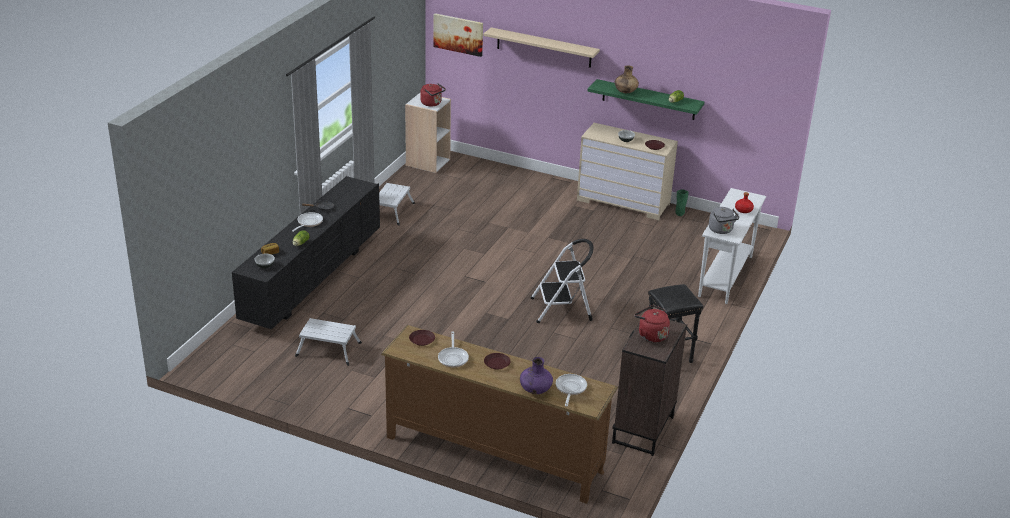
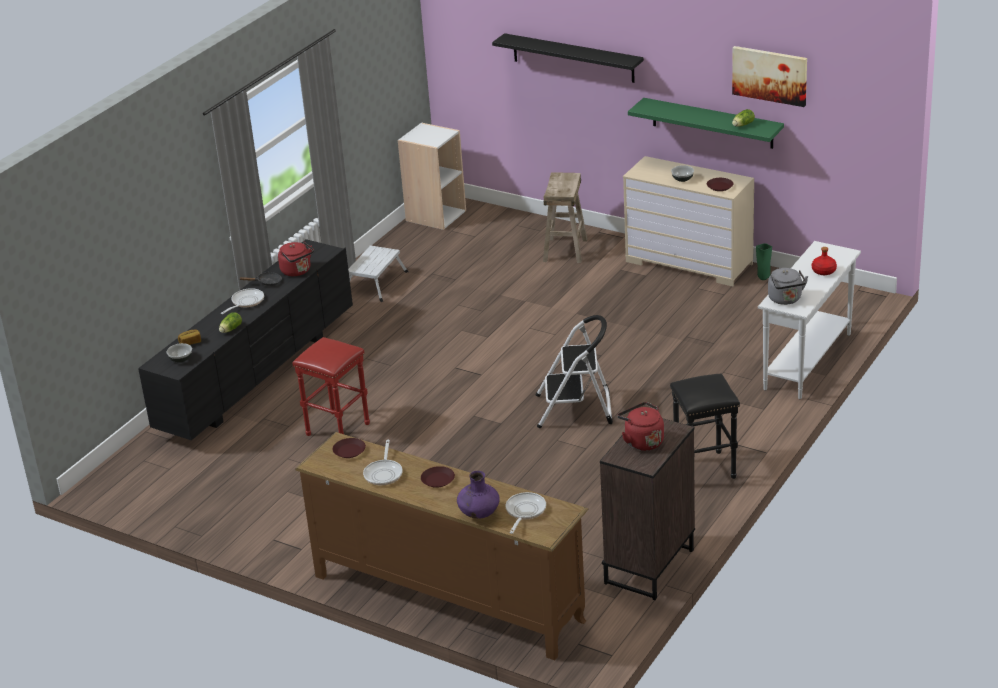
camera: 10 degrees right, 0 degrees up
white step ladder [295,318,362,366] -> none
red kettle [420,83,446,107] -> red kettle moved to [278,241,314,276]
picture [433,13,483,57] -> picture moved to [732,46,807,107]
beige shelf [483,27,600,68] -> black shelf [492,33,644,83]
brown vase [614,65,639,93] -> none
none -> red stool [292,337,370,436]
none -> beige stool [543,172,587,263]

